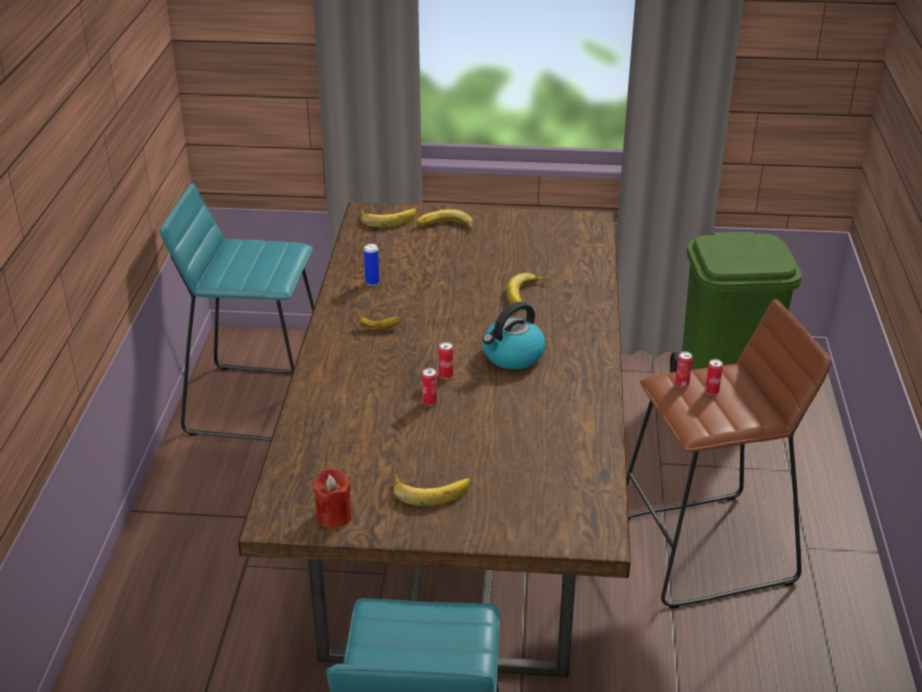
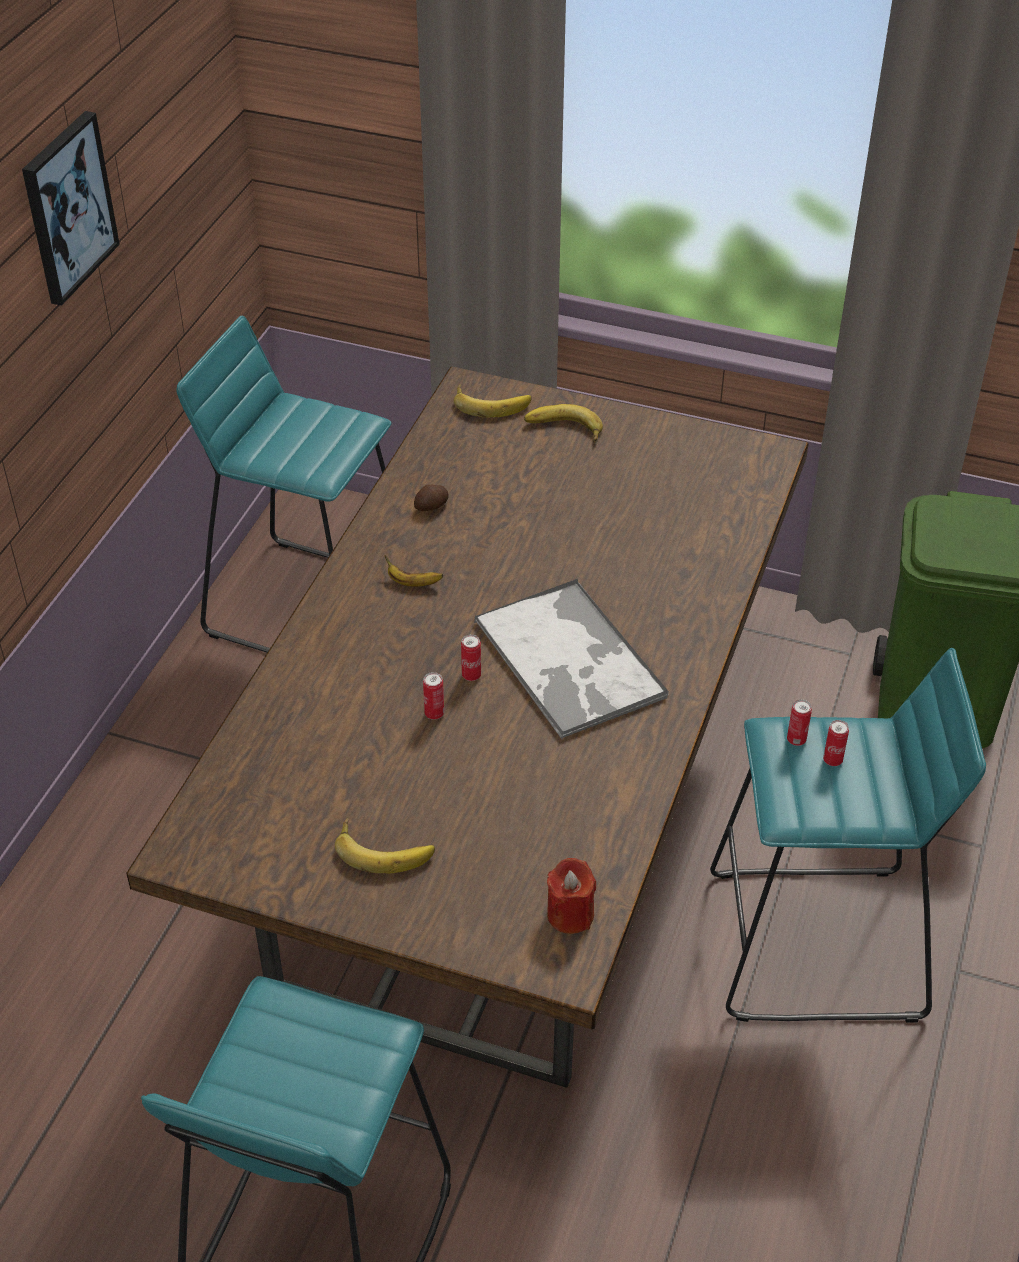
camera: 15 degrees right, 10 degrees up
red candle [313,468,352,528] -> red candle moved to [547,858,596,934]
can [364,244,380,286] -> potato [414,485,449,511]
kettle [482,302,546,369] -> tray [474,579,669,739]
banana [507,273,549,304] -> none
brown stool [627,299,831,608] -> turquoise stool [710,648,986,1023]
none -> picture [22,111,120,306]

